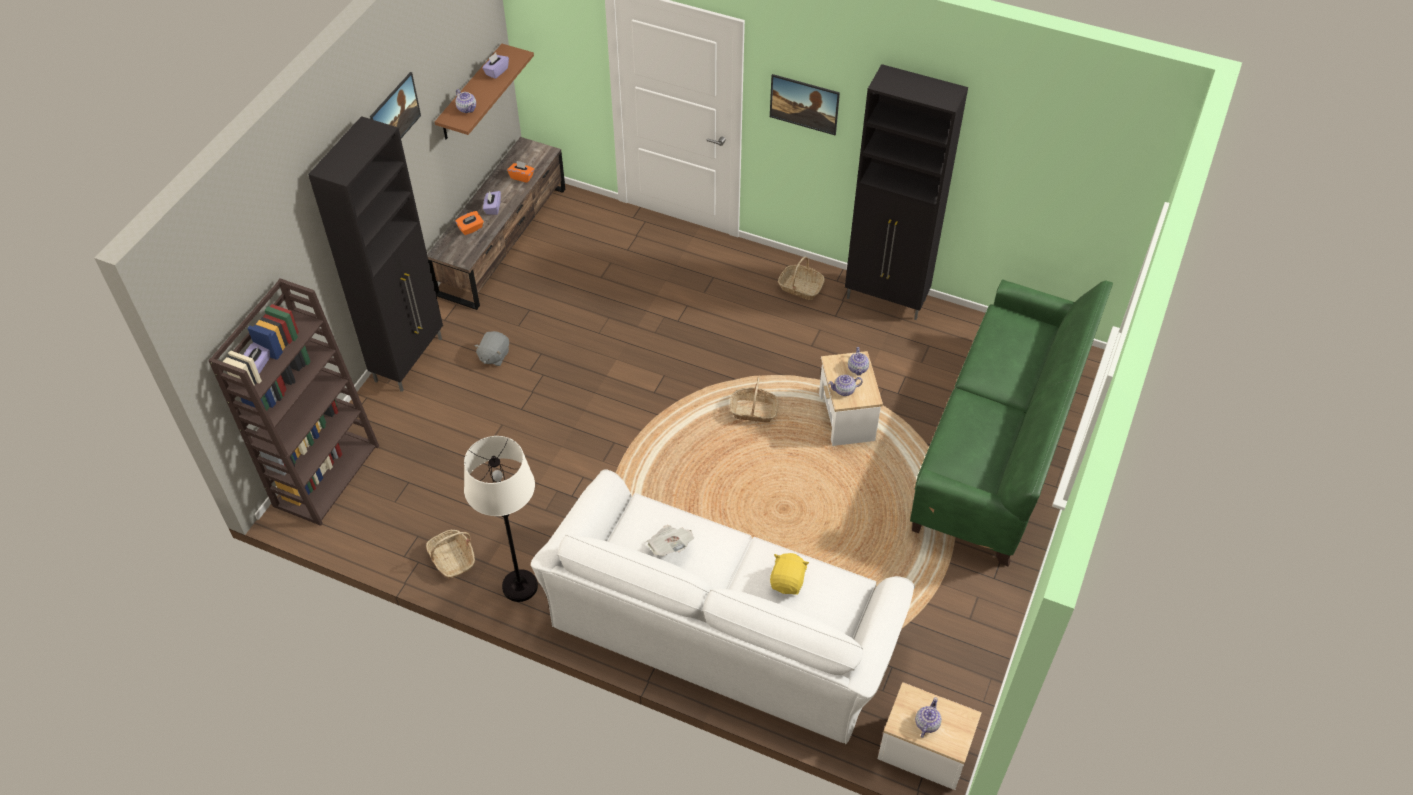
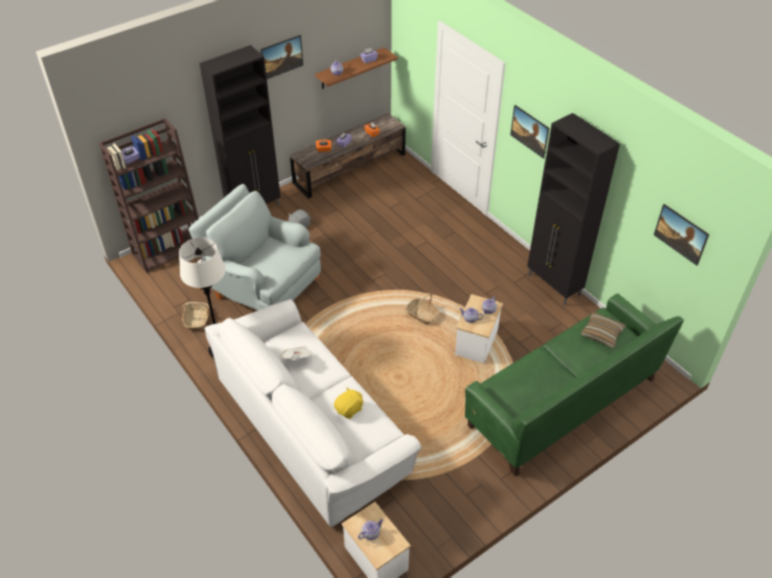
camera: 30 degrees right, 5 degrees down
basket [778,256,825,300] -> none
none -> grey armchair [189,184,321,310]
none -> pillow [581,312,626,348]
none -> picture [654,204,709,266]

